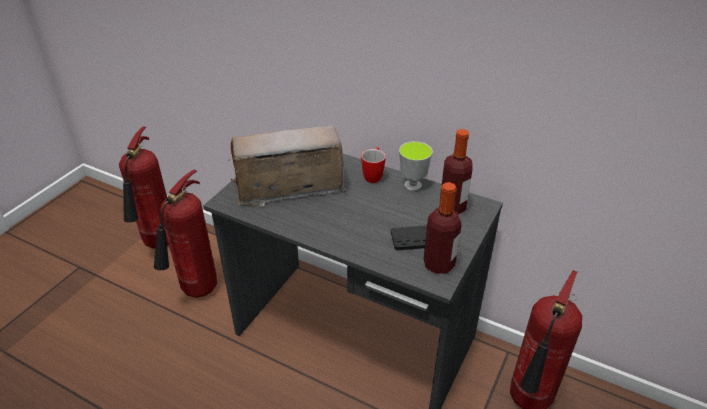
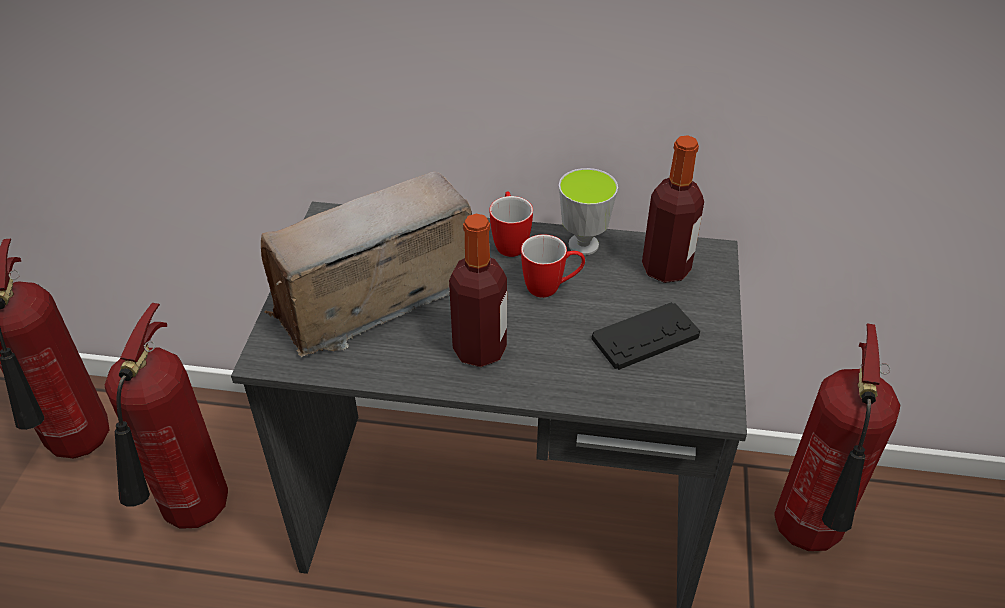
camera: 20 degrees left, 5 degrees up
bottle [424,182,462,274] -> bottle moved to [449,214,507,367]
none -> mug [521,234,585,298]

